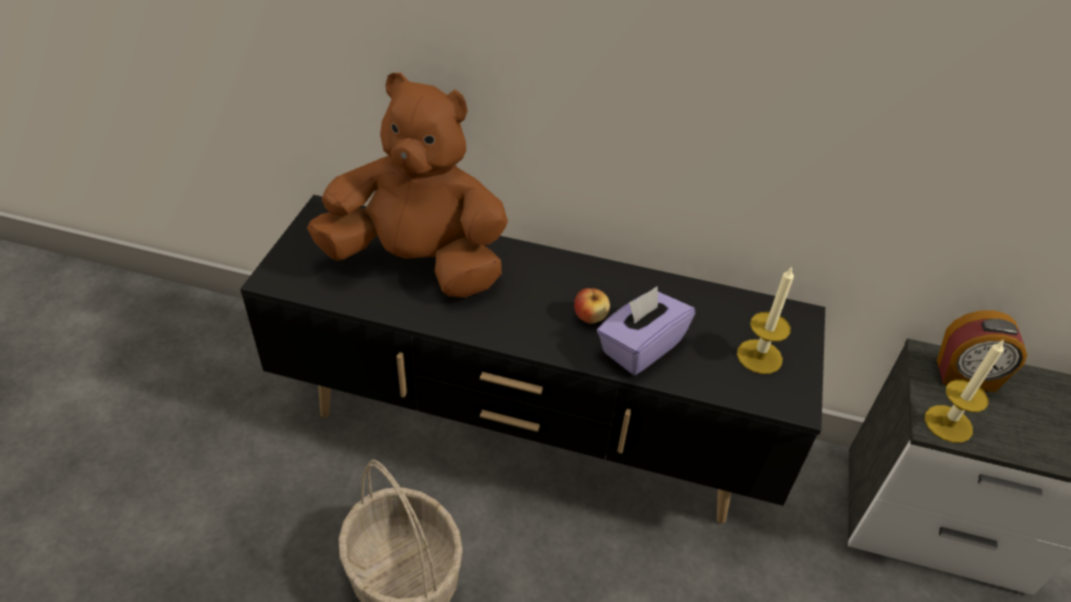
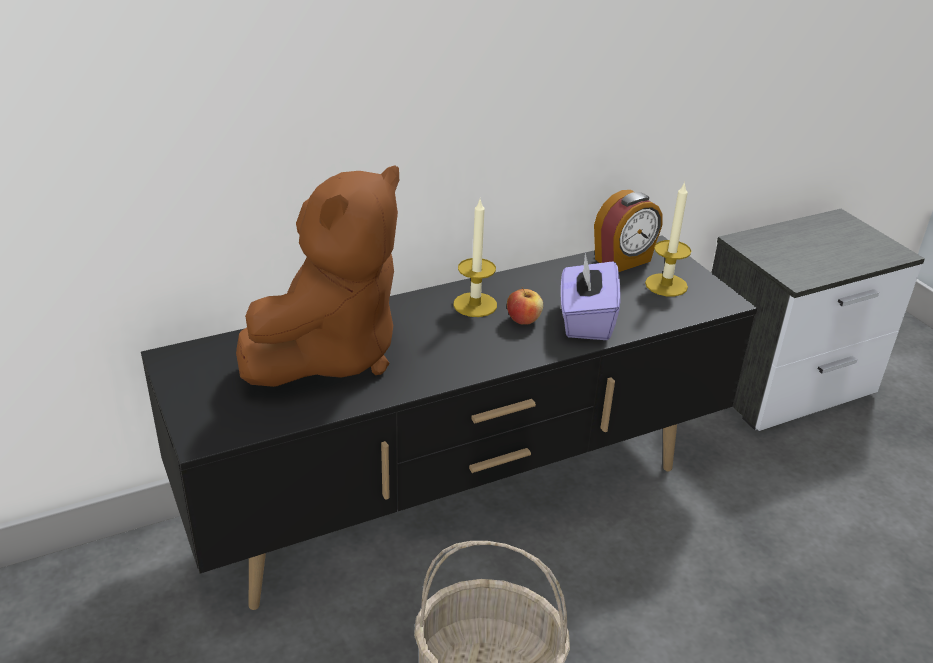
camera: 40 degrees left, 10 degrees down
brown plush toy [307,72,508,298] -> brown plush toy turned 150 degrees clockwise [236,165,399,387]
candle [925,339,1004,443] -> candle moved to [453,200,497,317]
alarm clock [937,310,1027,392] -> alarm clock moved to [594,190,663,272]

